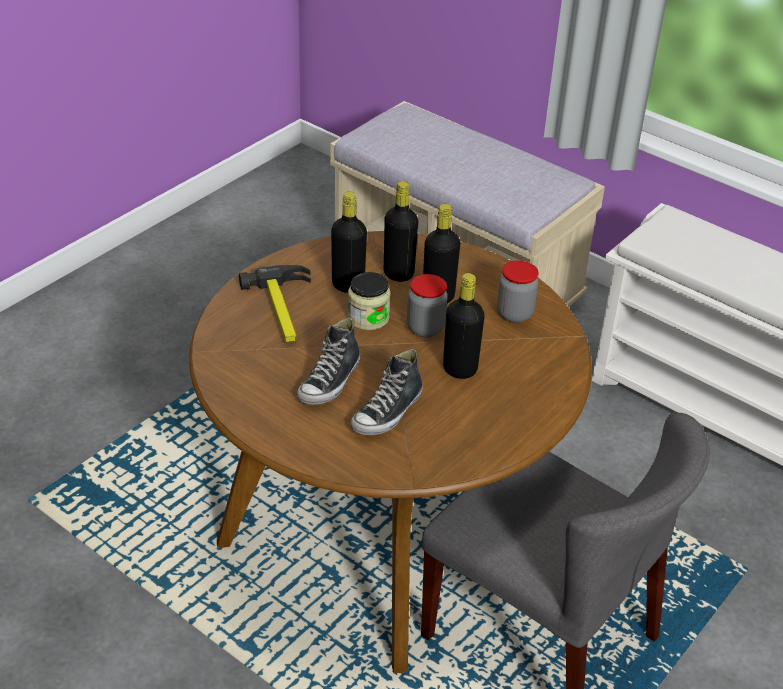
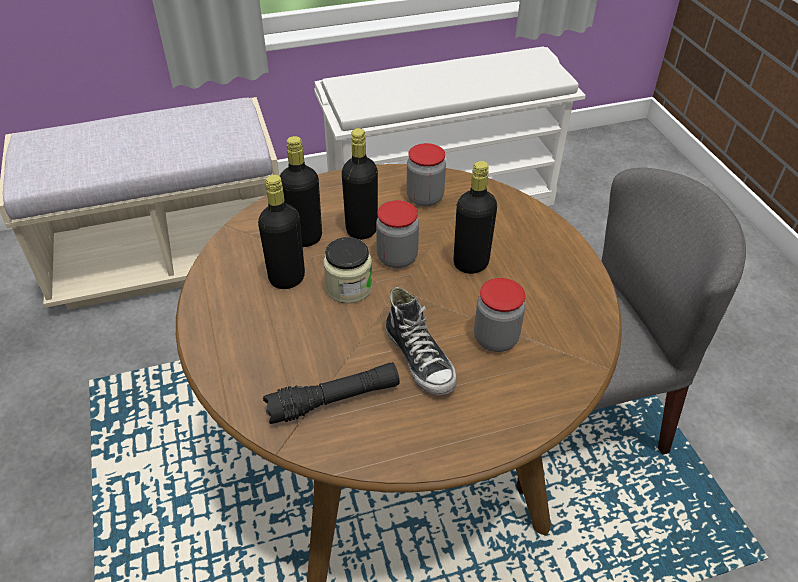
camera: 55 degrees left, 5 degrees up
hammer [239,265,311,343] -> none
shoe [351,349,423,435] -> jar [474,278,525,352]
none -> black flashlight [263,362,400,424]

